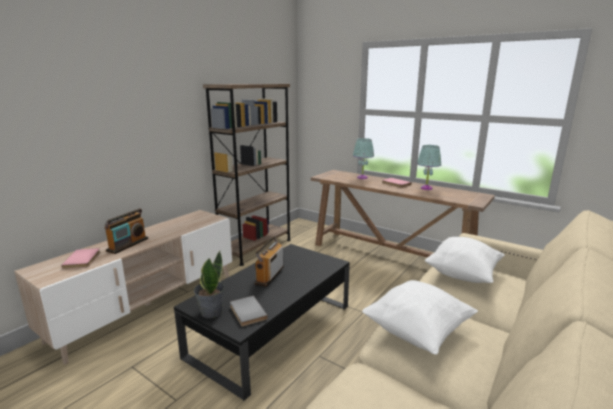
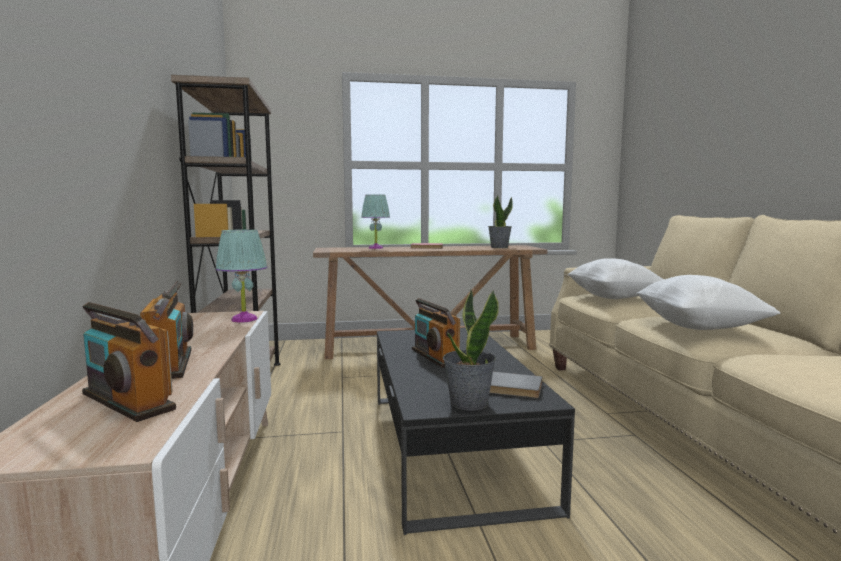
camera: 45 degrees left, 10 degrees down
pink book [61,248,100,269] -> radio [82,302,176,422]
turquoise table lamp [417,145,441,190] -> turquoise table lamp moved to [215,229,267,323]
none -> potted plant [488,195,513,248]

